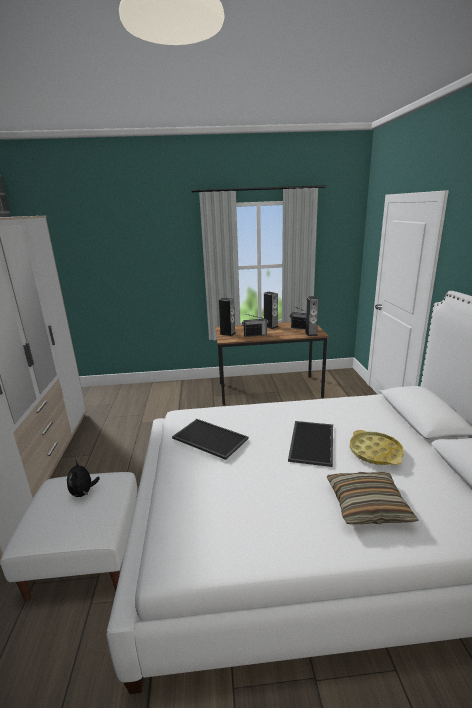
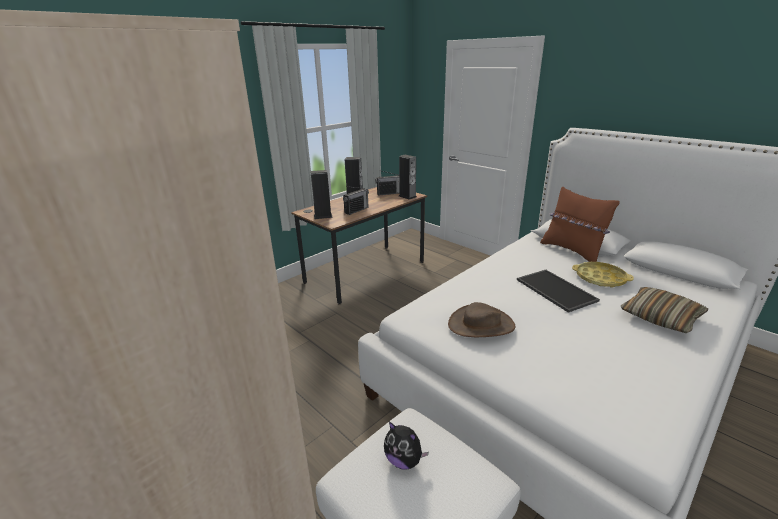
camera: 40 degrees left, 5 degrees up
tray [172,419,249,460] -> brown hat [448,302,515,337]
none -> brown pillow [540,186,620,262]

